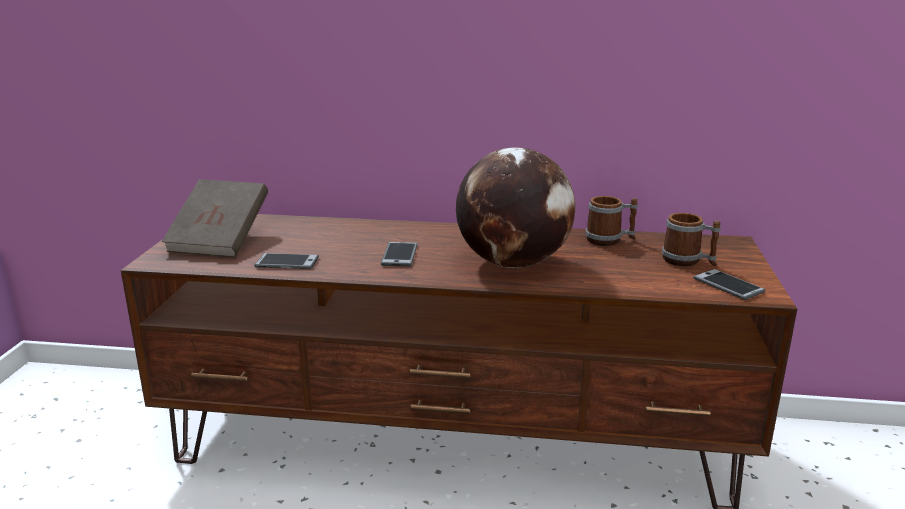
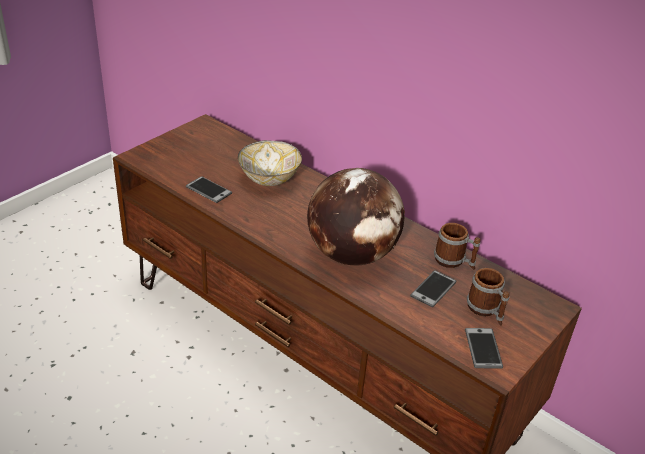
camera: 30 degrees right, 15 degrees up
brown book [162,179,268,258] -> none
phone [381,242,418,266] -> phone moved to [410,270,456,307]
none -> bowl [238,140,302,186]

